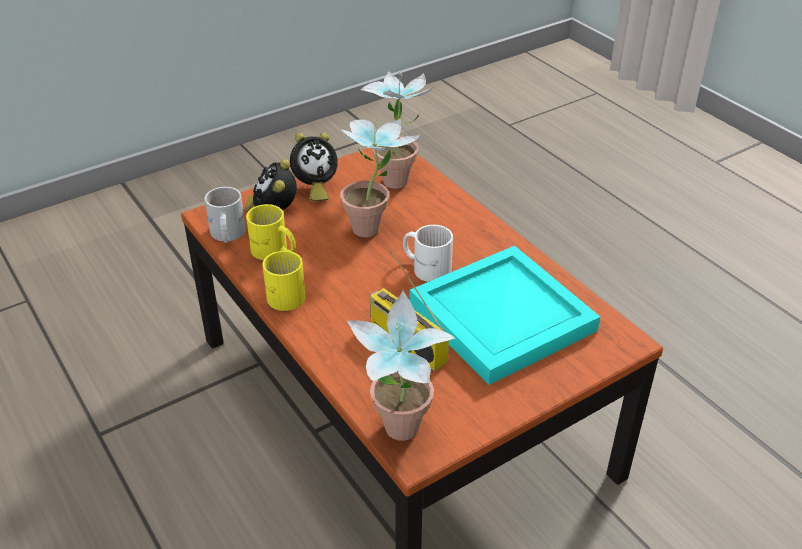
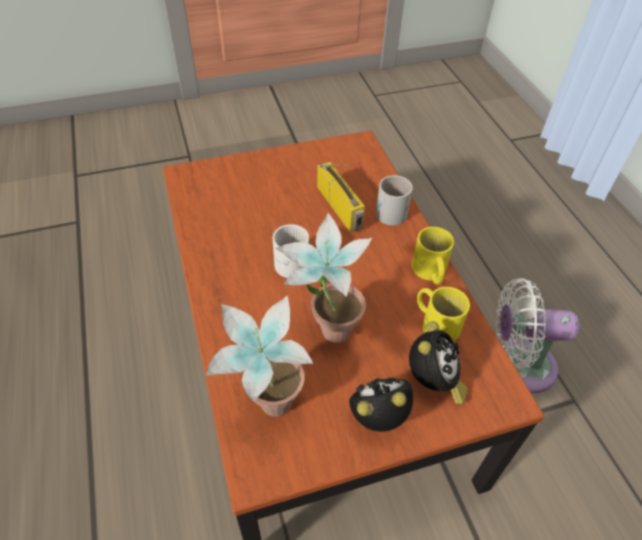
camera: 165 degrees left, 10 degrees up
white mug [205,187,246,243] -> white mug moved to [376,175,413,226]
potted plant [347,291,455,441] -> none
turquoise tray [410,246,600,385] -> none
none -> white fan [496,278,579,393]

